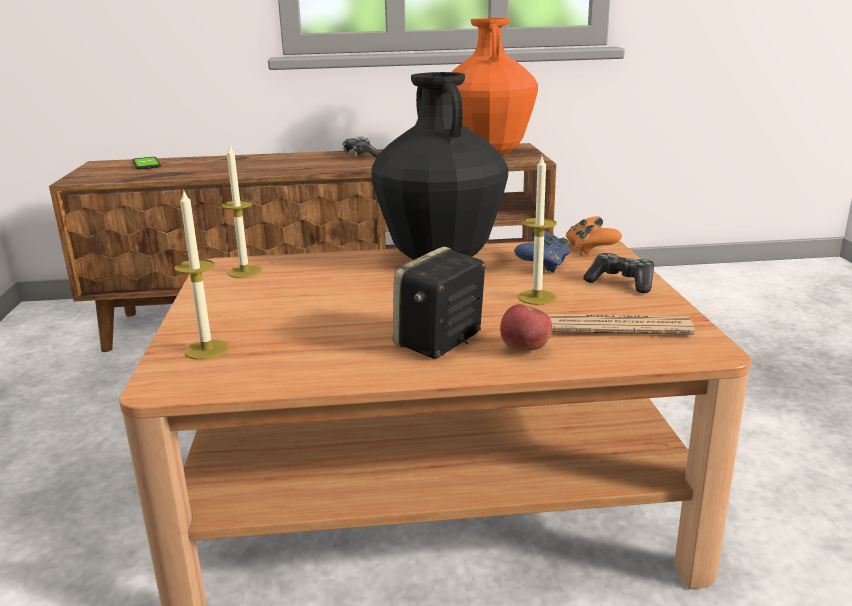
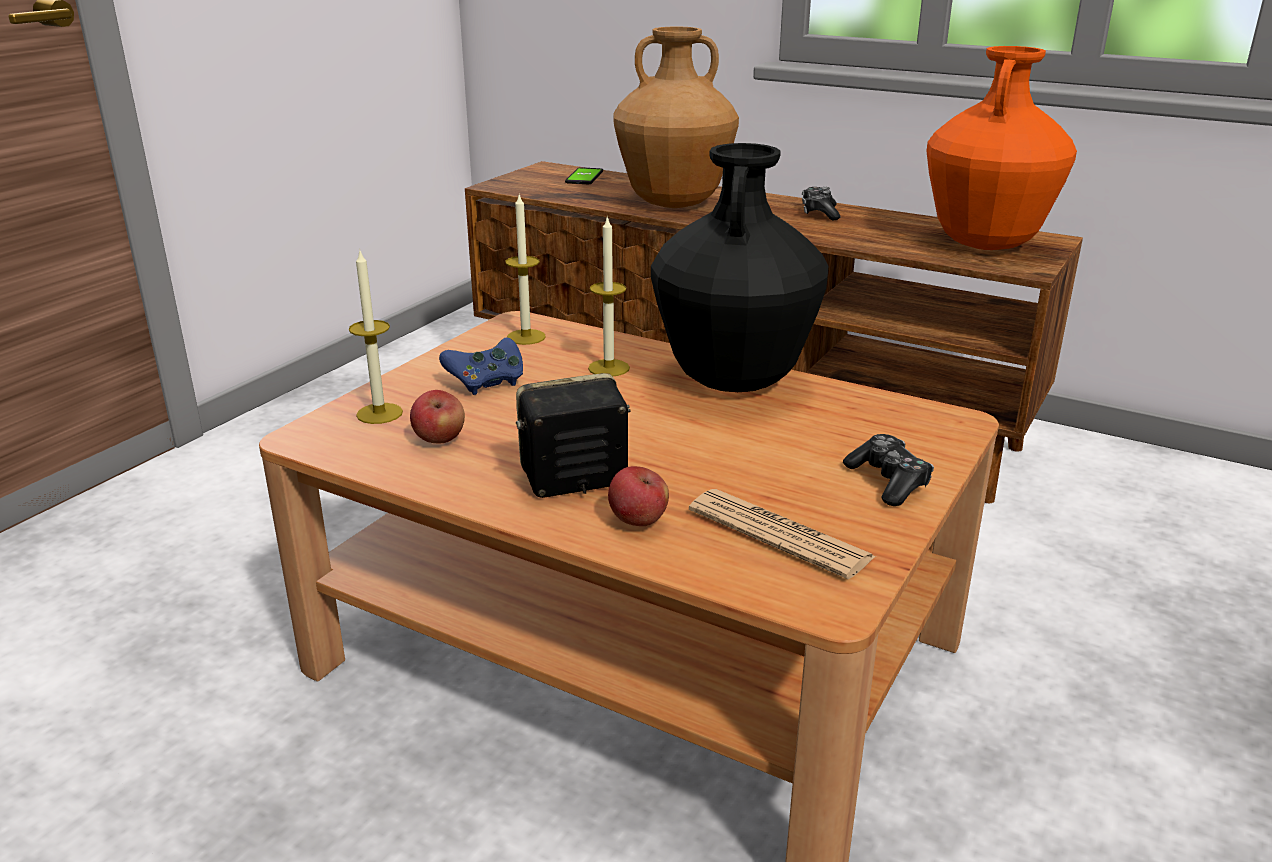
camera: 35 degrees right, 5 degrees up
blue game controller [514,231,570,273] -> blue game controller moved to [439,338,523,395]
candle [518,157,557,305] -> candle moved to [588,216,630,377]
orange game controller [566,216,622,256] -> none
none -> apple [410,390,465,443]
none -> brown vase [613,27,739,208]

